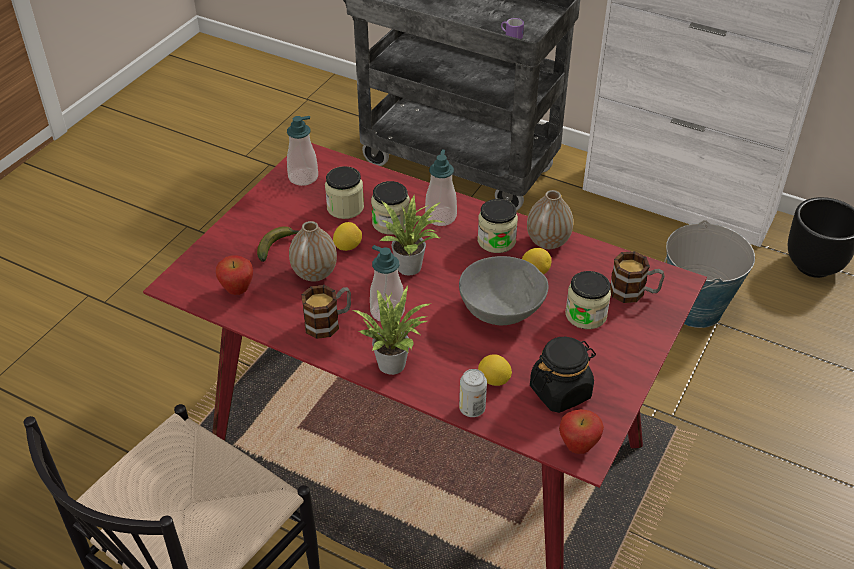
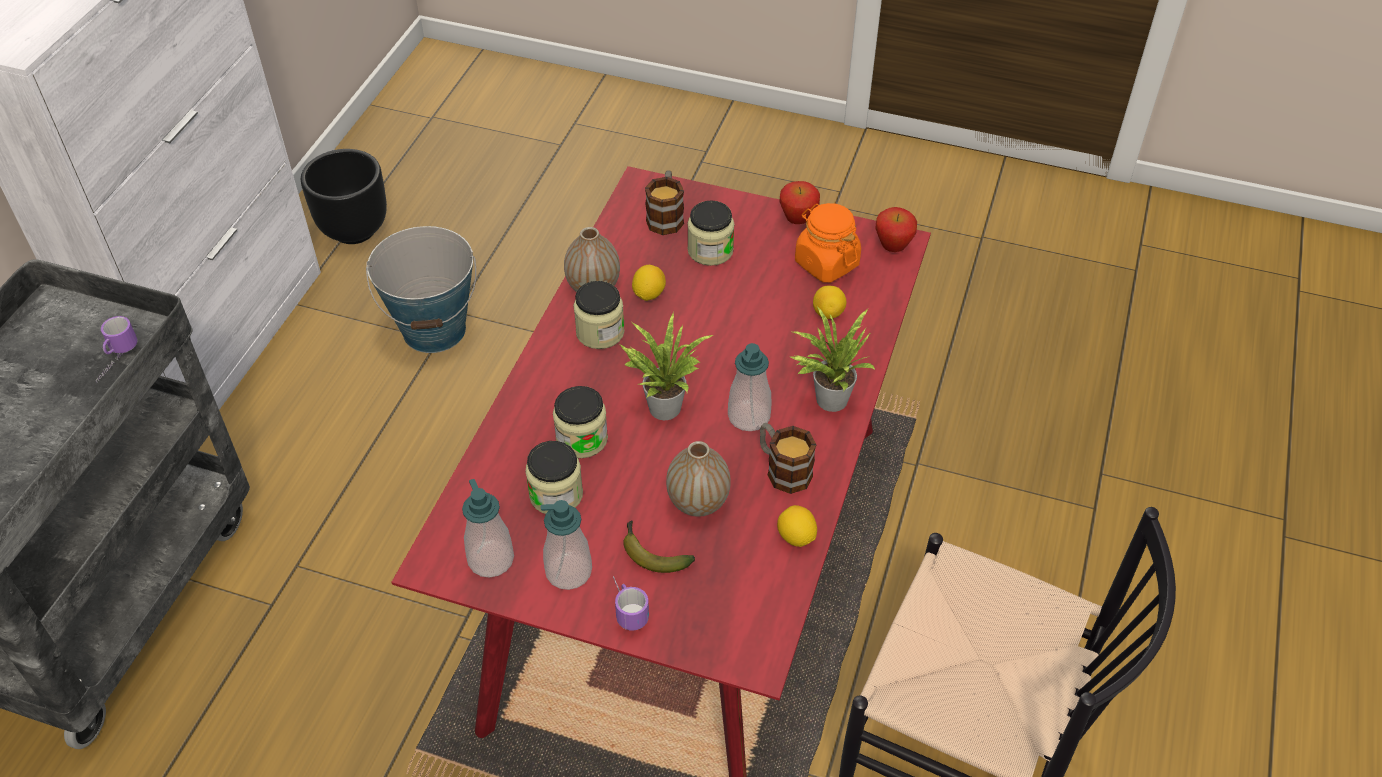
camera: 100 degrees left, 5 degrees up
apple [216,255,253,295] -> apple moved to [779,181,820,224]
lemon [333,222,362,251] -> lemon moved to [777,505,817,547]
soap dispenser [425,150,457,226] -> soap dispenser moved to [540,500,592,590]
grey bowl [459,256,549,325] -> none
can [459,369,487,417] -> none
black jar [530,337,596,413] -> orange jar [795,203,861,283]
none -> mug [613,576,649,630]

